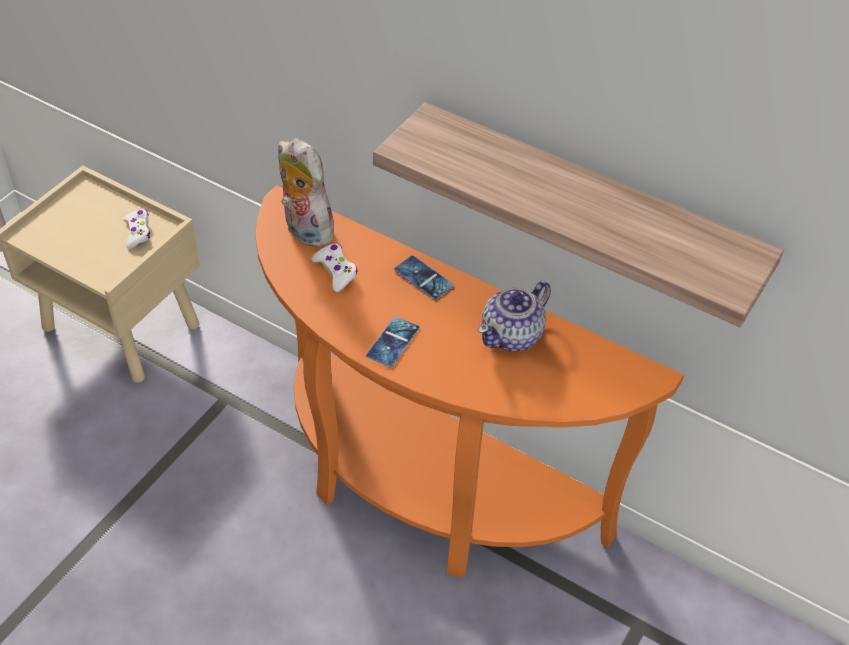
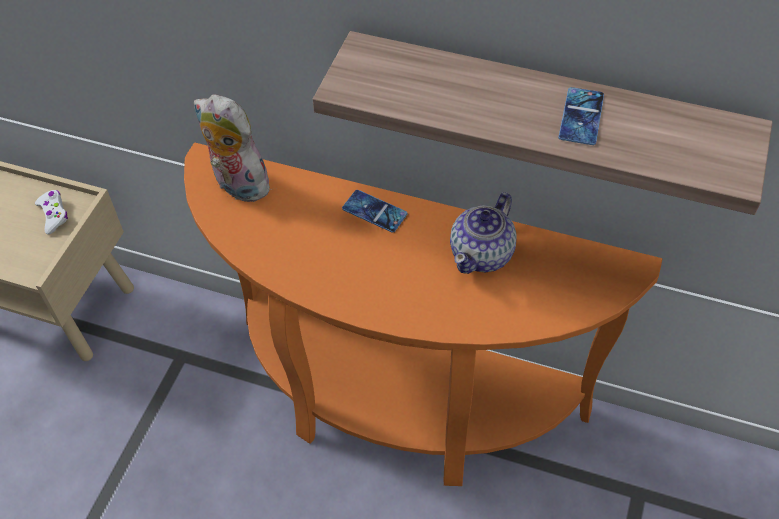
camera: 10 degrees left, 5 degrees up
white game controller [311,243,358,292] -> none
phone [366,317,420,367] -> phone moved to [559,87,604,145]

